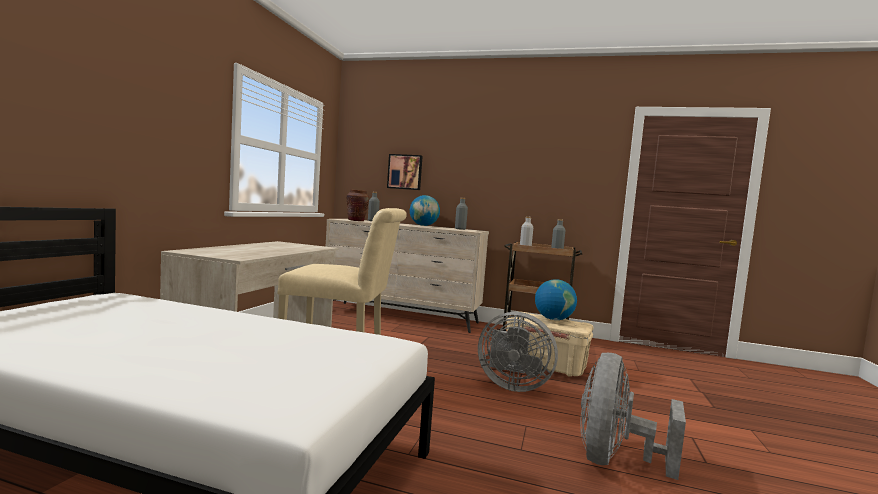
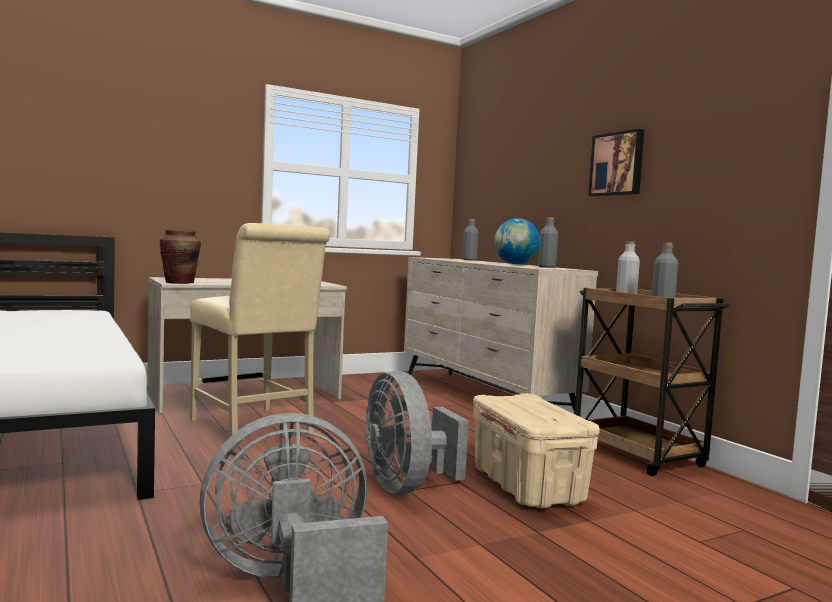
camera: 45 degrees right, 0 degrees up
brown vase [347,190,369,221] -> brown vase moved to [160,230,201,284]
picture [387,154,423,190] -> picture moved to [588,129,644,196]
globe [535,279,577,320] -> none

